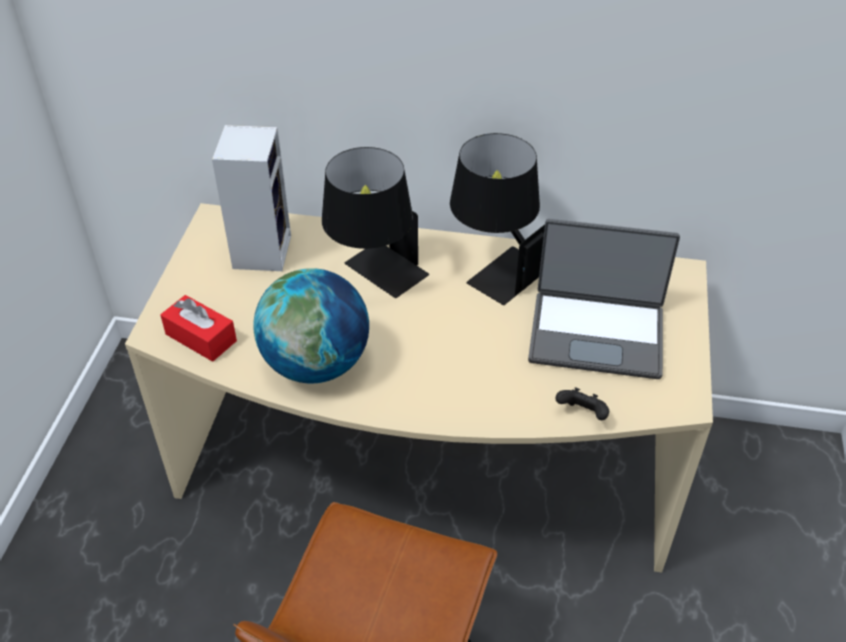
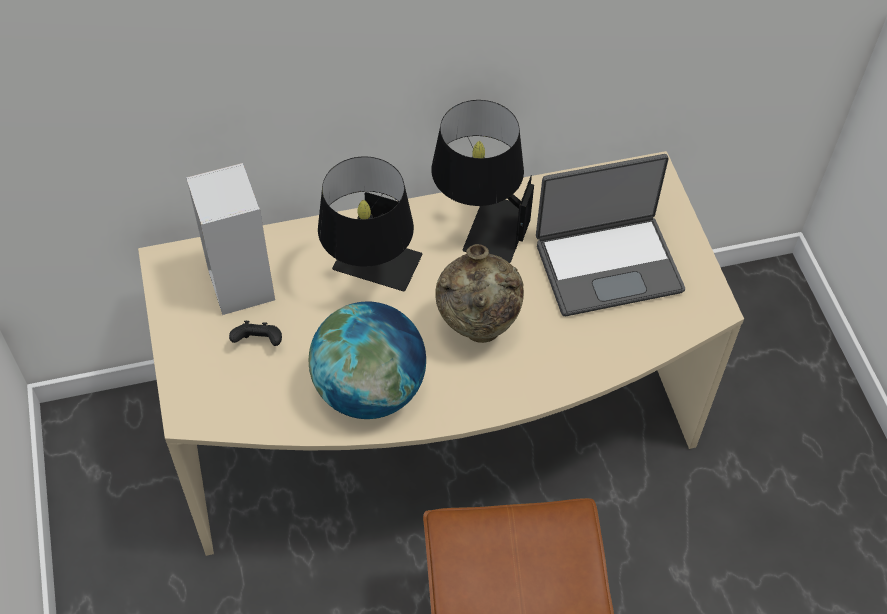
camera: 25 degrees left, 10 degrees up
red tissue box [160,295,237,362] -> none
black game controller [556,387,609,420] -> black game controller moved to [229,321,282,346]
none -> beige vase [435,244,524,343]

